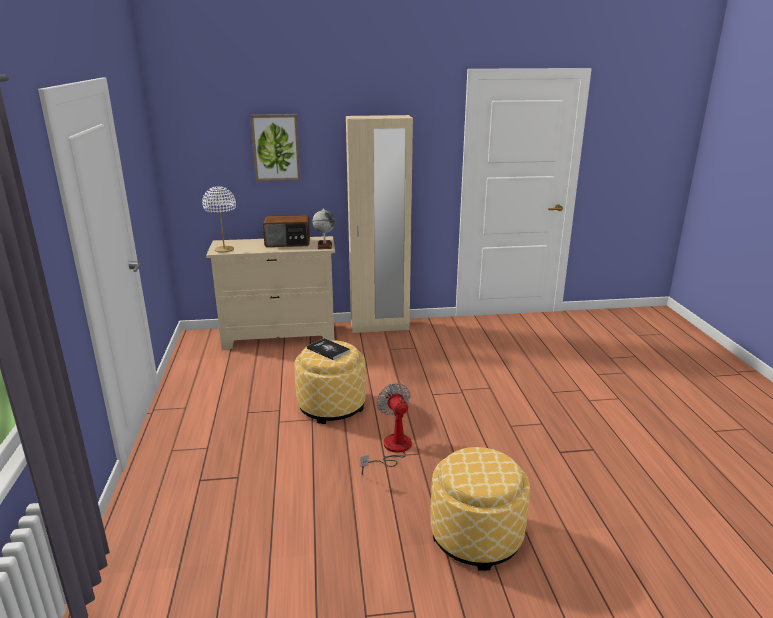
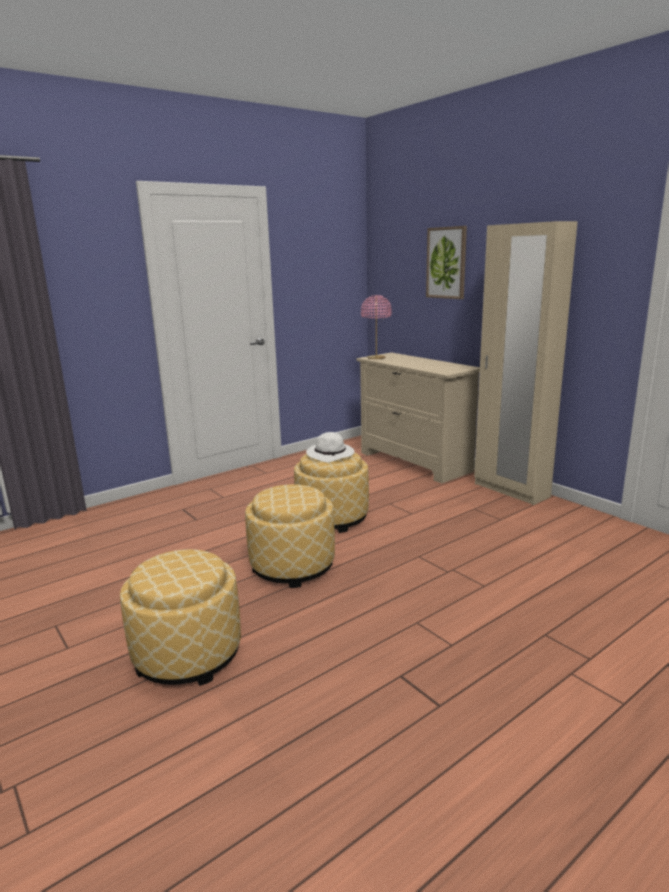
camera: 60 degrees right, 5 degrees down
white table lamp [202,186,236,252] -> pink table lamp [361,295,392,359]
radio [263,215,310,247] -> none
book [307,338,350,360] -> white hat [306,432,354,462]
globe [312,208,335,249] -> none
fan [361,383,412,475] -> ottoman [245,484,335,588]

